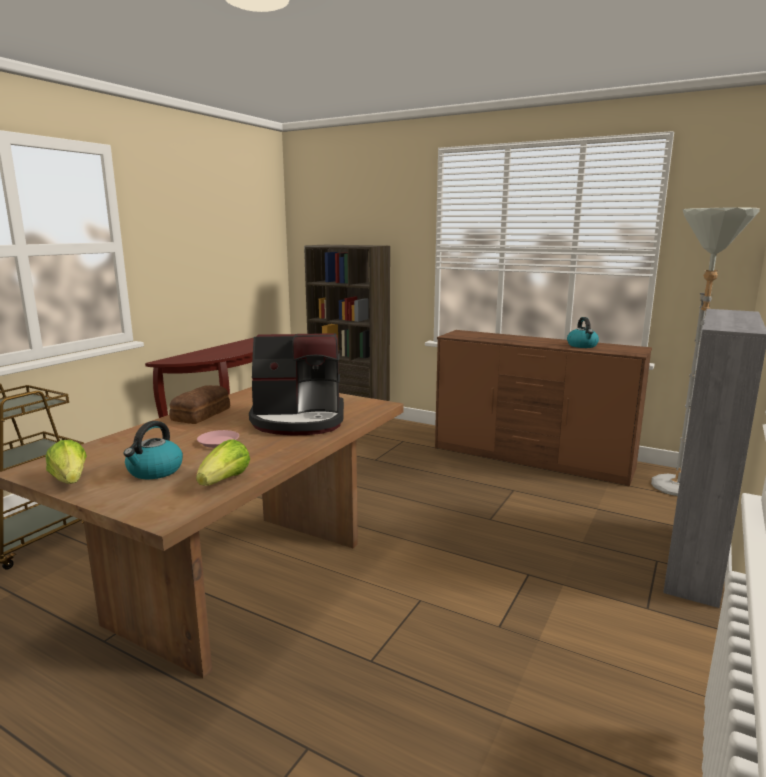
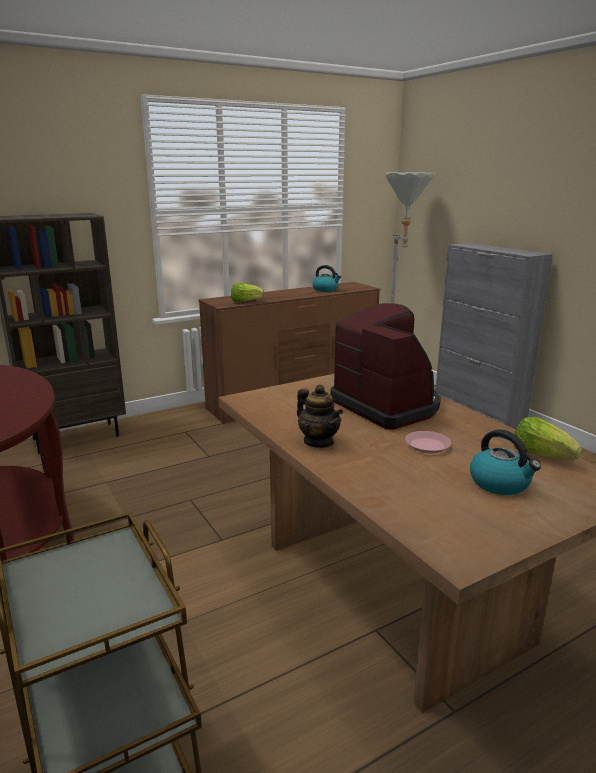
camera: 60 degrees left, 5 degrees up
lettuce [45,440,87,484] -> lettuce moved to [231,283,264,302]
bread [169,385,230,424] -> teapot [297,385,343,448]
coffee machine [249,333,344,436] -> coffee machine turned 60 degrees counterclockwise [330,303,441,430]

